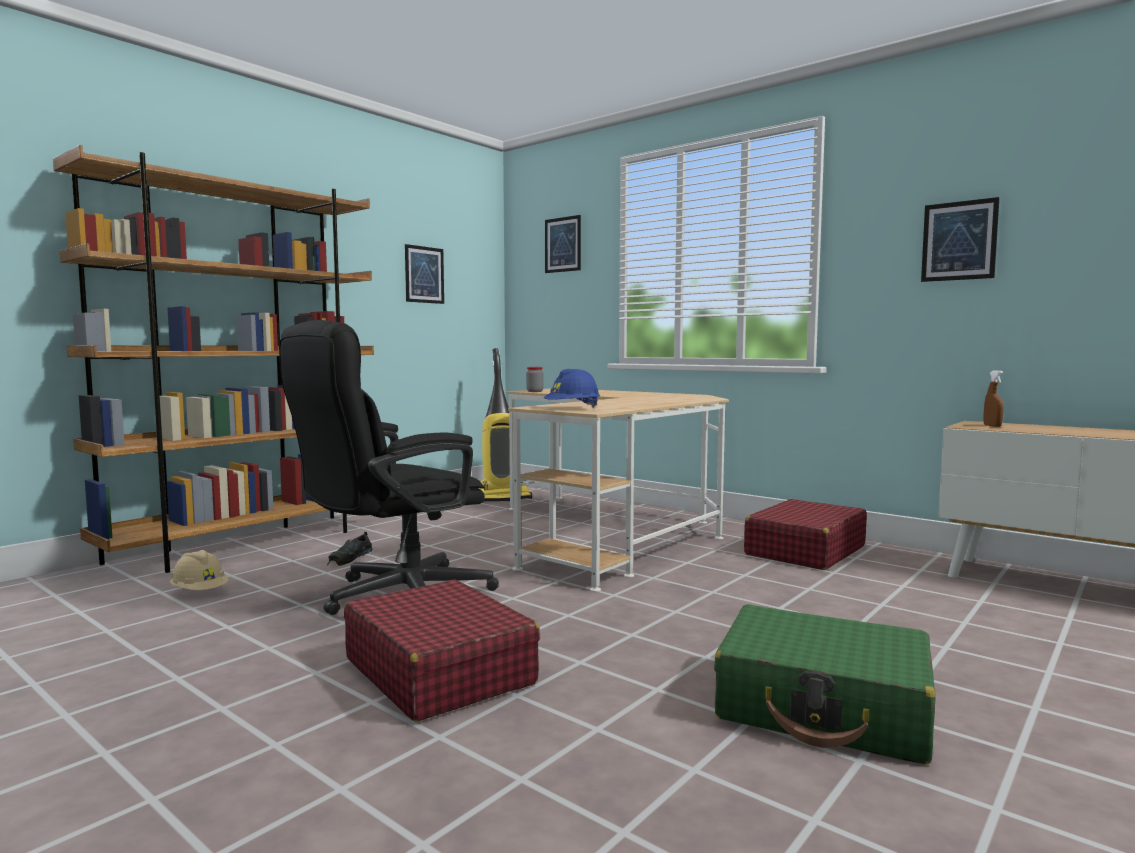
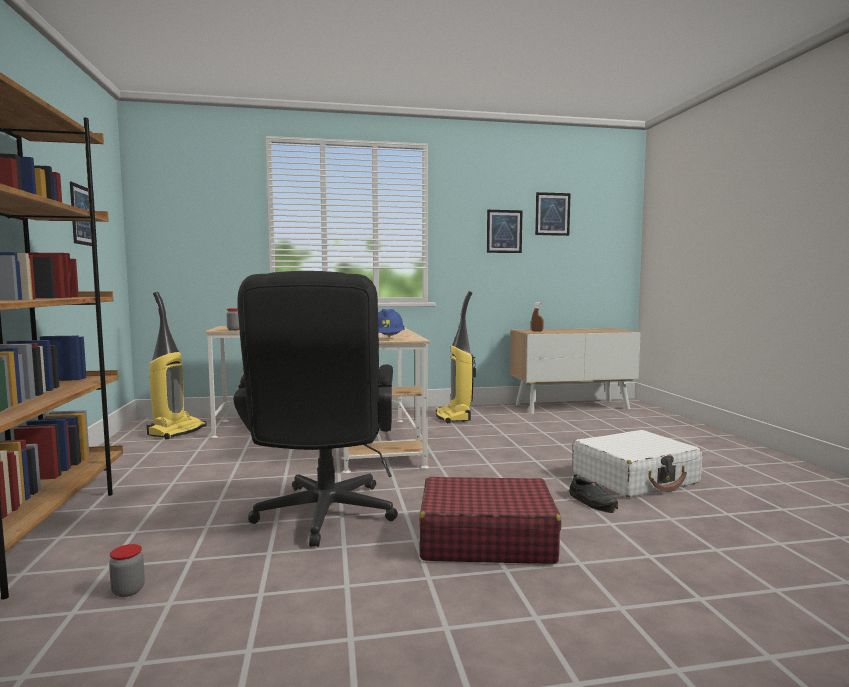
camera: 50 degrees left, 0 degrees up
beige hard hat [170,550,229,590] -> jar [109,544,145,597]
black shoe [327,532,373,566] -> black shoe moved to [569,474,618,513]
picture [545,215,581,273] -> picture moved to [535,192,571,236]
green suitcase [714,604,936,764] -> white suitcase [573,430,702,497]
red suitcase [744,499,867,570] -> vacuum cleaner [436,291,476,423]

